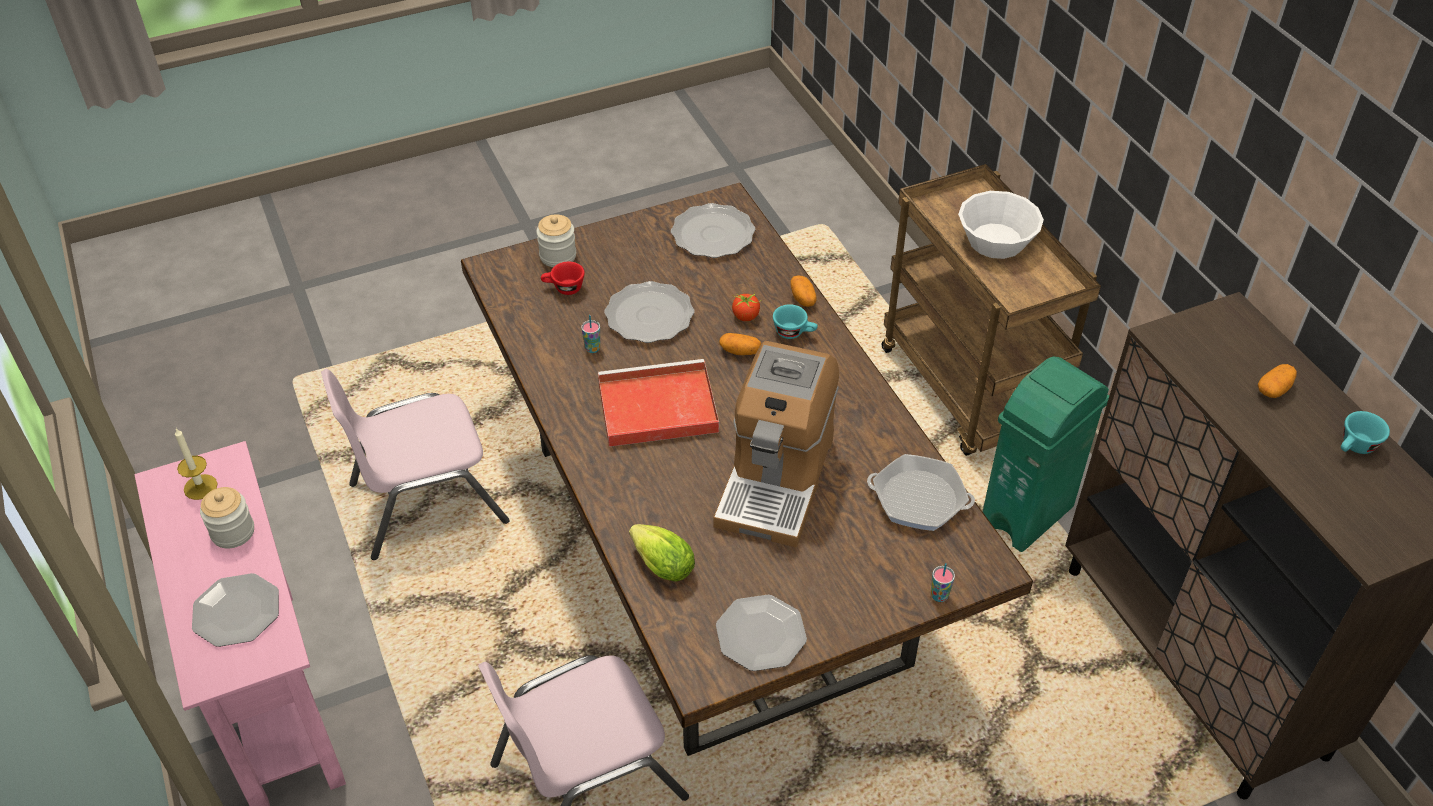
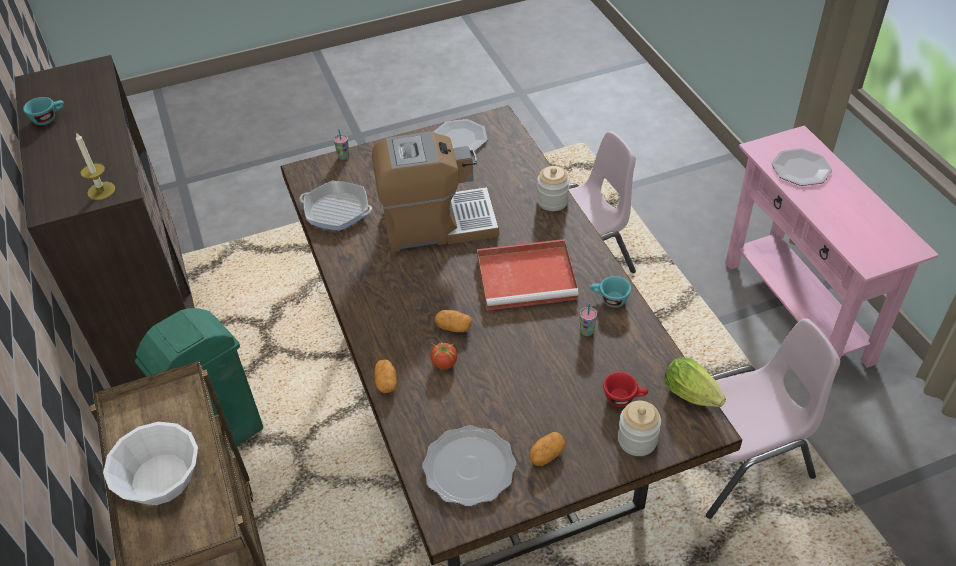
camera: 175 degrees left, 0 degrees up
candle [175,428,218,500] -> candle moved to [76,132,115,200]
jar [200,487,254,548] -> jar moved to [537,166,570,211]
plate [604,281,694,343] -> none
lettuce [629,524,695,582] -> lettuce moved to [665,357,726,407]
coffee machine [713,341,839,547] -> coffee machine turned 60 degrees clockwise [372,131,499,252]
turquoise cup [773,304,818,339] -> turquoise cup moved to [590,276,631,308]
potato [1258,364,1297,398] -> potato moved to [529,432,565,466]

